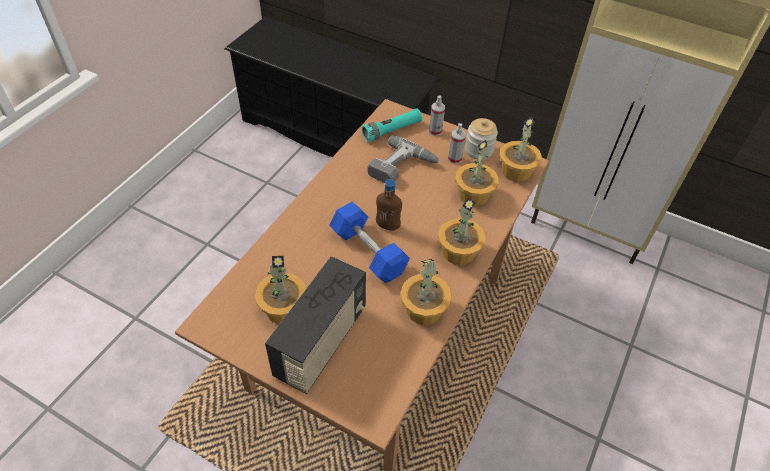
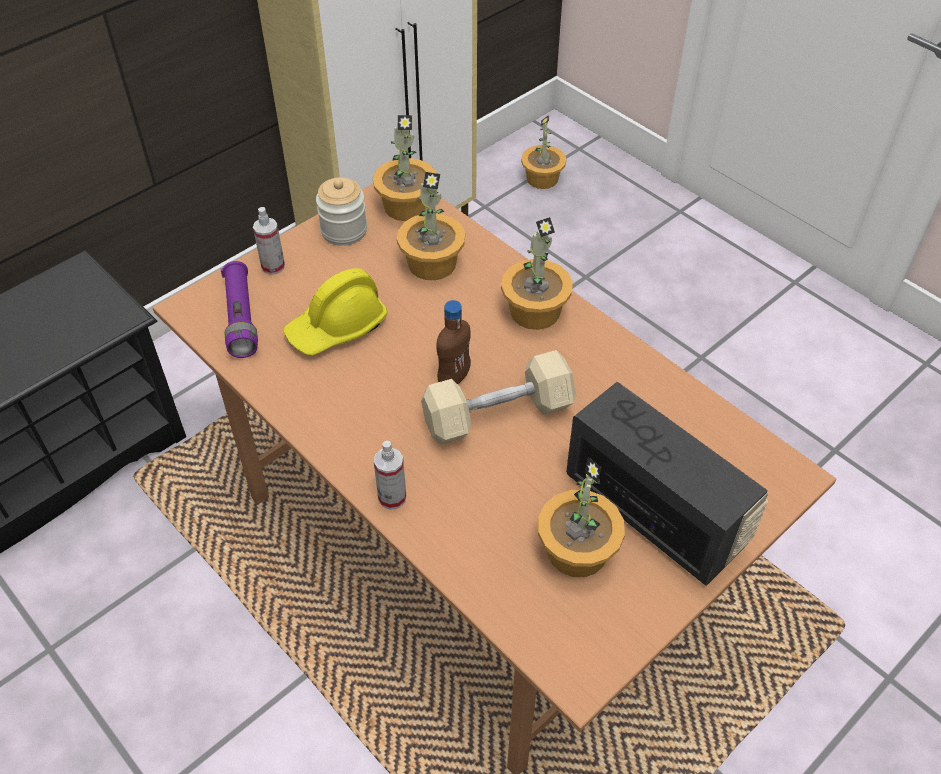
camera: 70 degrees left, 0 degrees up
blue dumbbell [329,202,410,283] -> beige dumbbell [421,350,576,445]
turquoise flashlight [362,109,422,142] -> purple flashlight [221,261,258,358]
power drill [367,135,440,183] -> yellow hard hat [283,268,387,355]
potted plant [401,259,452,325] -> potted plant moved to [521,115,567,189]
spray bottle [448,123,466,164] -> spray bottle moved to [374,441,406,510]

